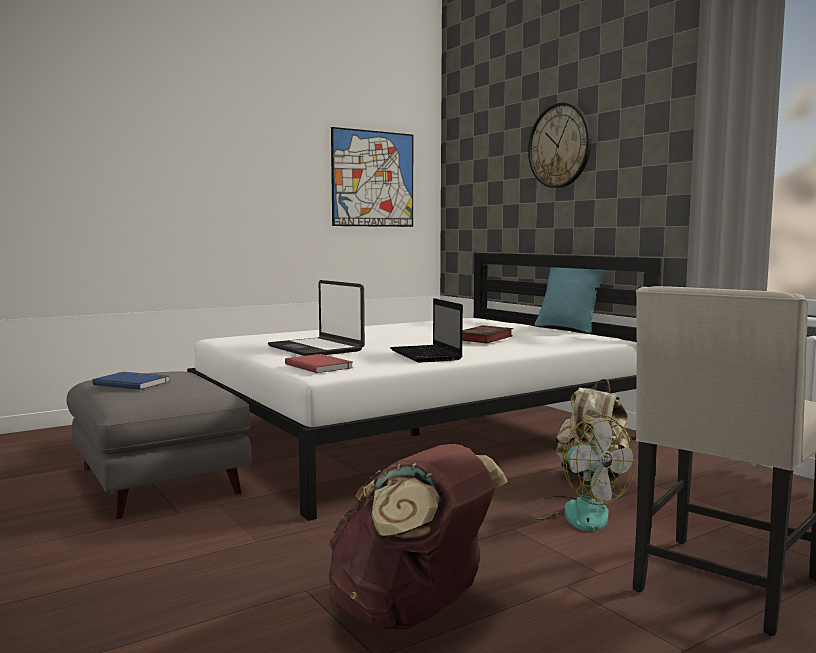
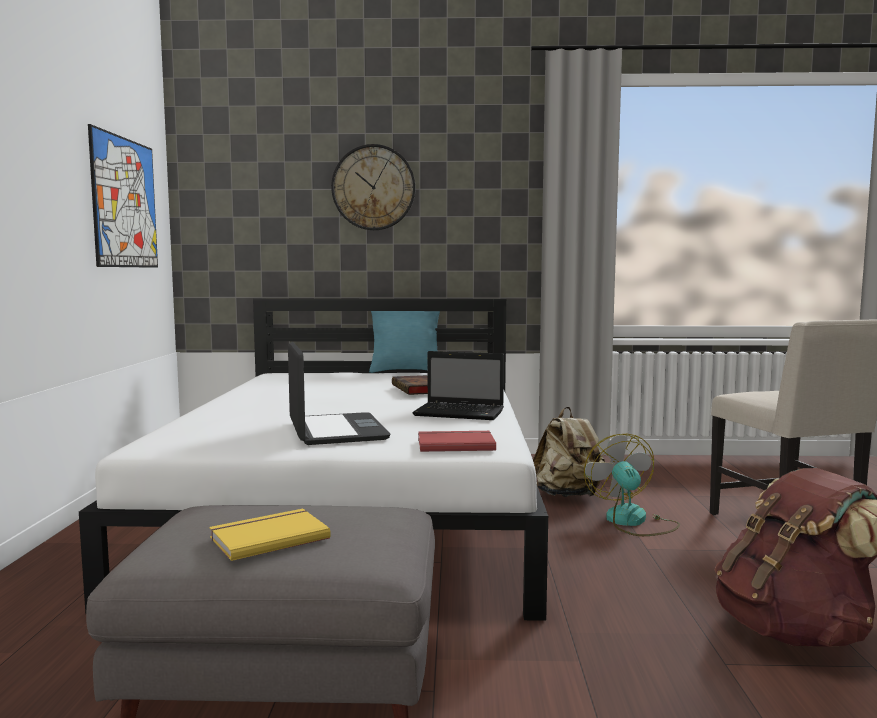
camera: 55 degrees left, 0 degrees up
blue book [92,372,170,390] -> yellow book [210,509,331,561]
laptop [268,280,365,356] -> laptop turned 105 degrees counterclockwise [288,342,391,445]
fan [525,415,636,531] -> fan turned 105 degrees counterclockwise [584,434,680,536]

